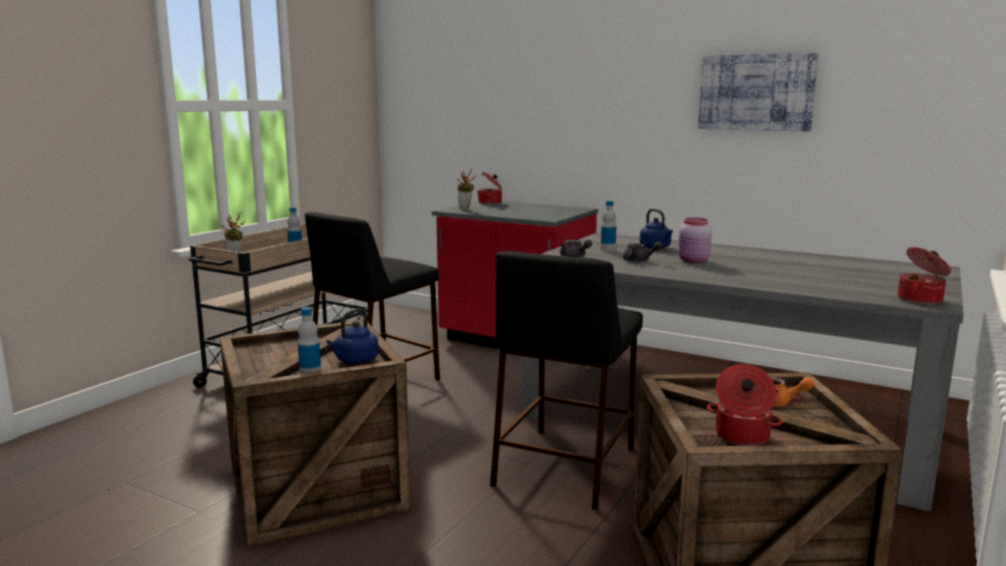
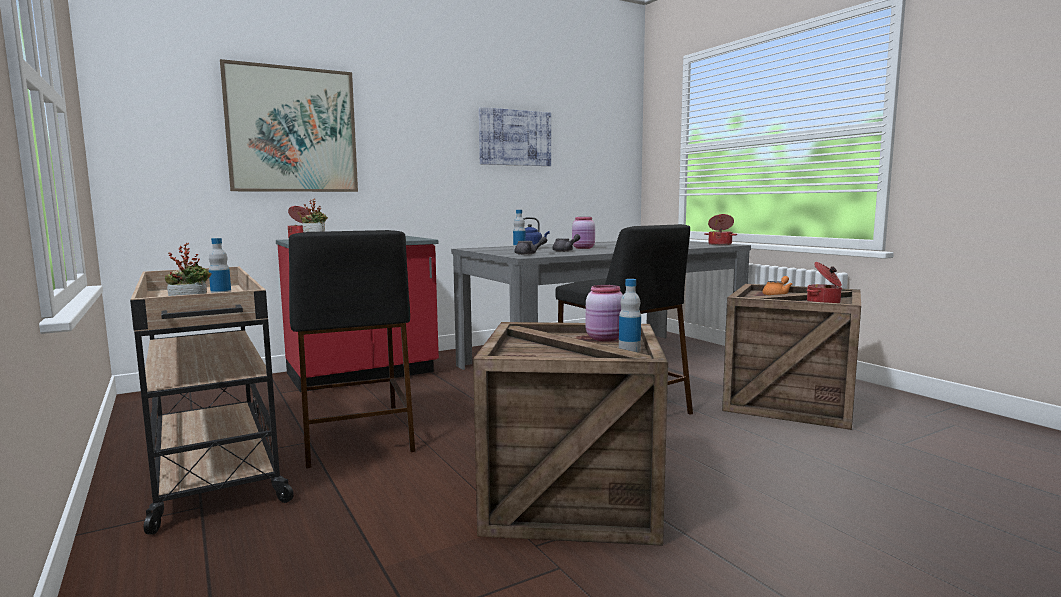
camera: 60 degrees left, 5 degrees down
blue kettle [327,309,378,364] -> pink jar [585,285,623,341]
none -> picture [220,59,358,192]

